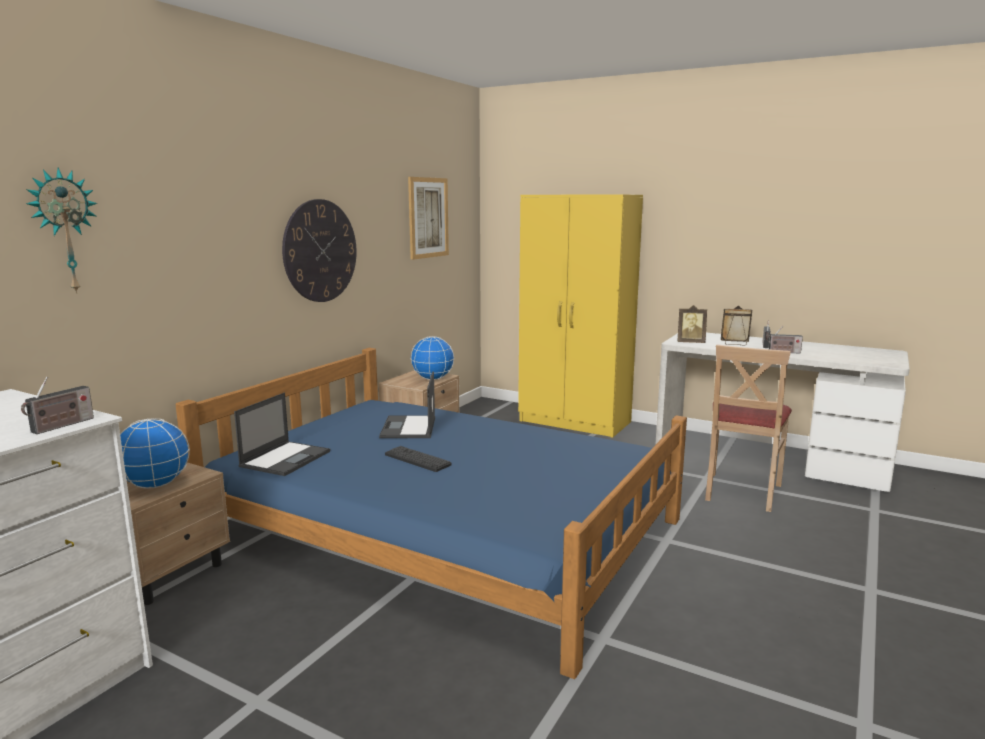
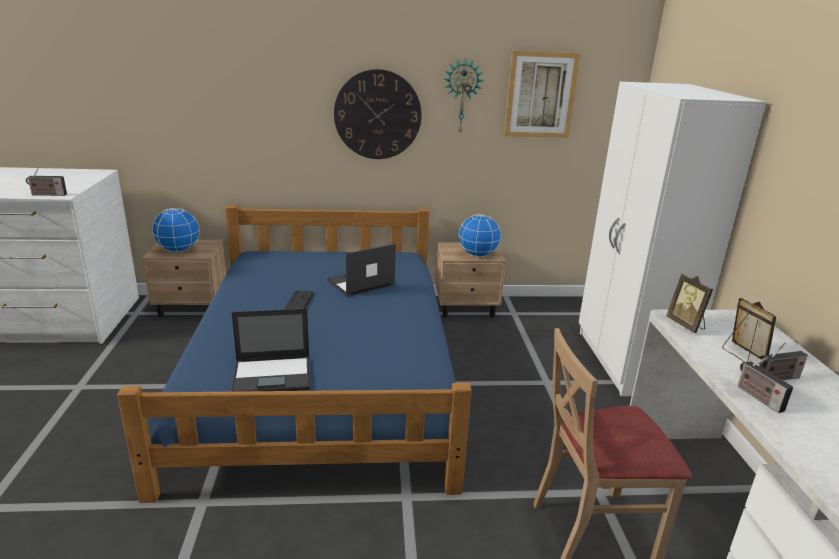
camera: 55 degrees right, 10 degrees up
wall clock [26,167,97,294] -> wall clock moved to [444,58,484,133]
laptop [234,392,330,476] -> laptop moved to [231,309,310,392]
yellow wardrobe [518,194,643,438] -> white wardrobe [579,82,766,396]

